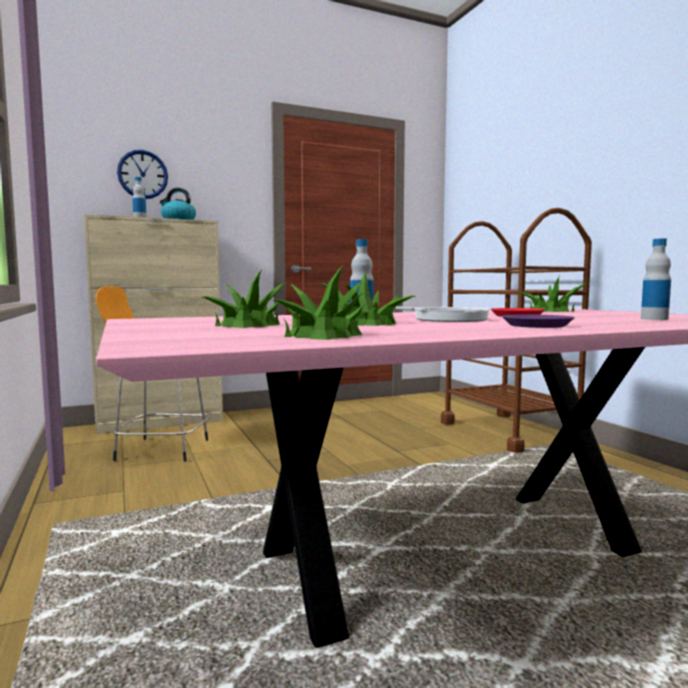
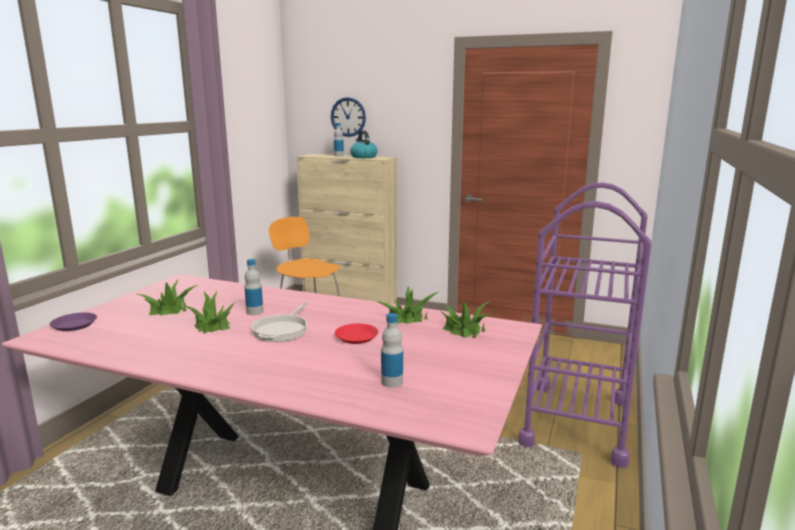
camera: 45 degrees right, 10 degrees up
potted plant [273,266,365,340] -> potted plant moved to [378,286,438,324]
brown cart [441,208,592,453] -> purple cart [518,182,651,468]
purple plate [502,314,575,328] -> purple plate moved to [50,312,97,331]

